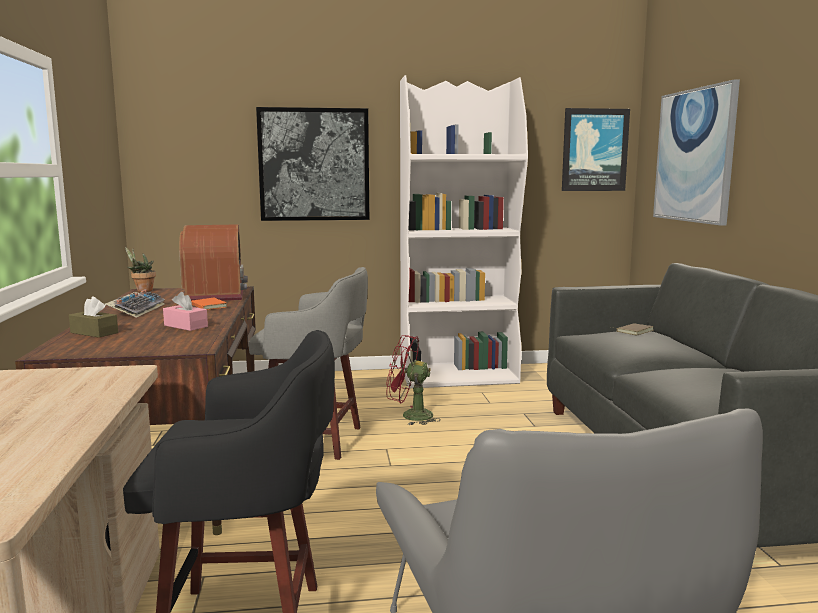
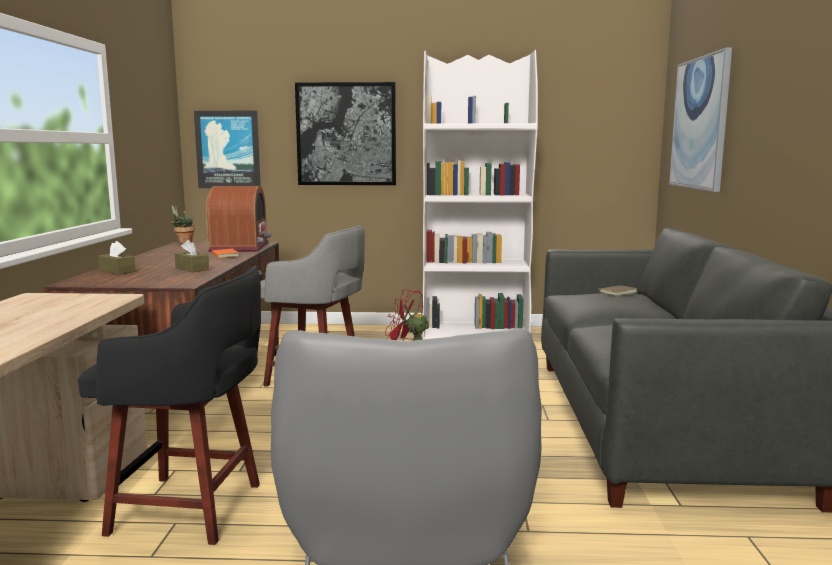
camera: 10 degrees right, 0 degrees up
keyboard [105,289,165,318] -> none
pink tissue box [163,292,208,331] -> brown tissue box [175,240,209,272]
picture [562,108,630,191] -> picture moved to [194,111,261,188]

